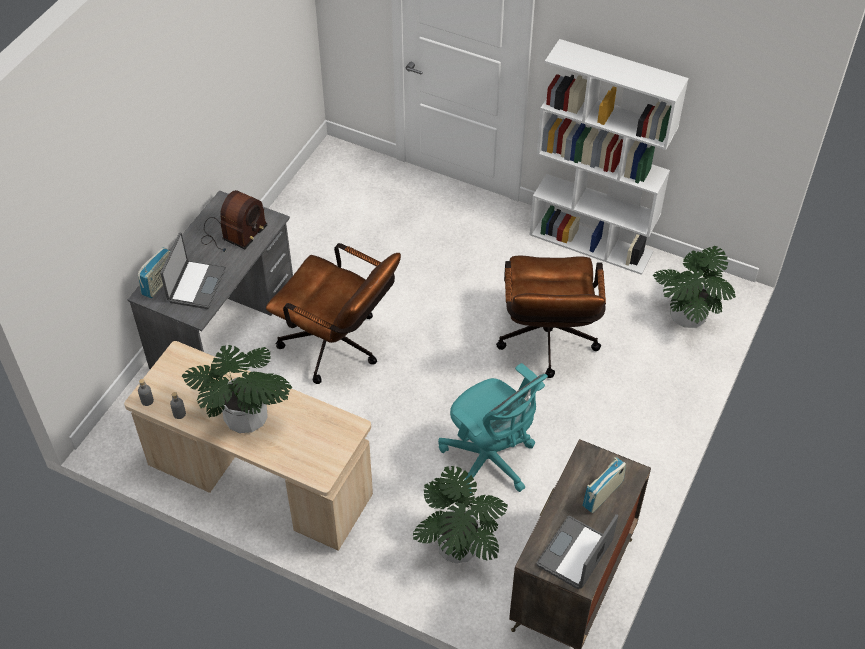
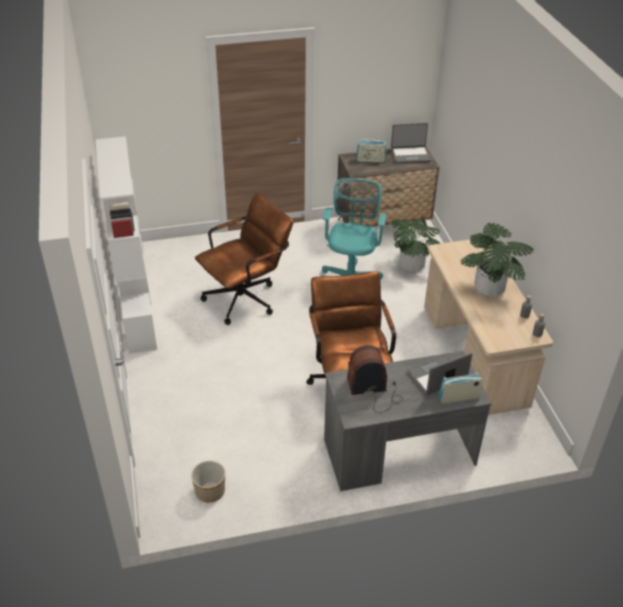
camera: 130 degrees left, 10 degrees down
potted plant [653,246,736,328] -> none
none -> planter [191,461,225,503]

